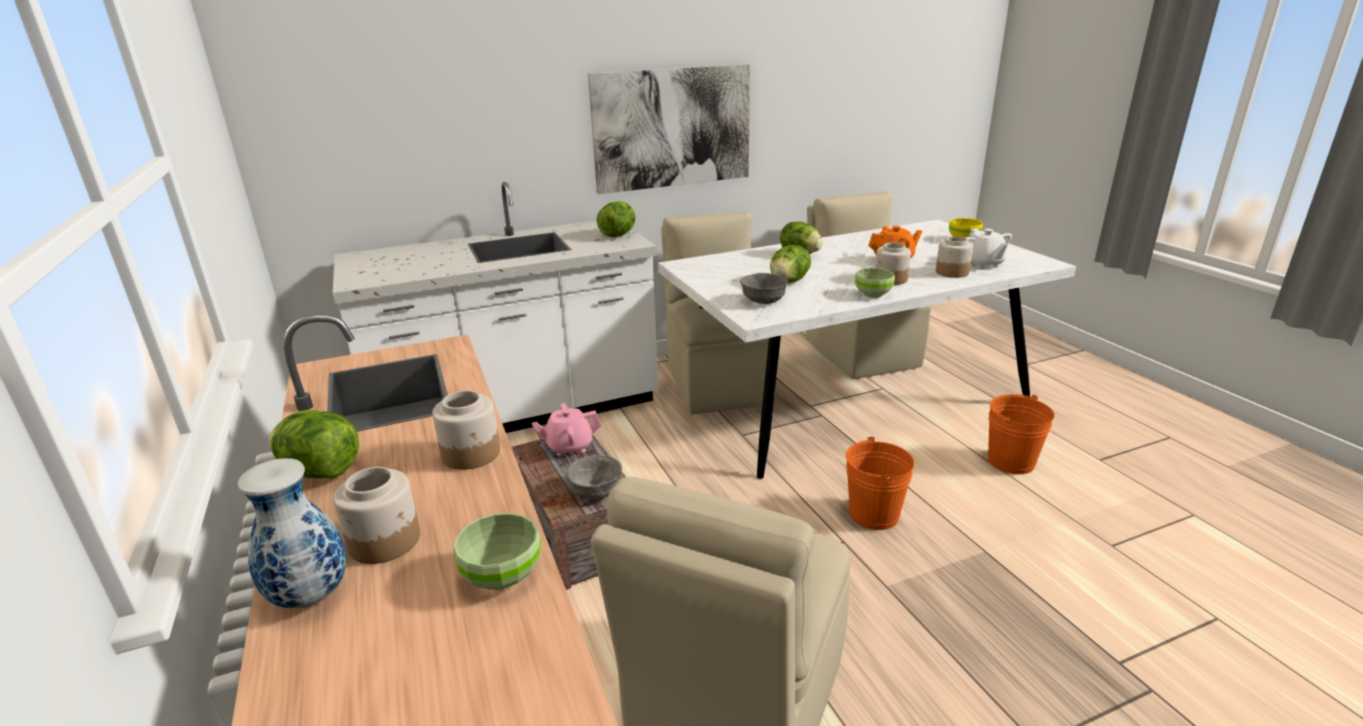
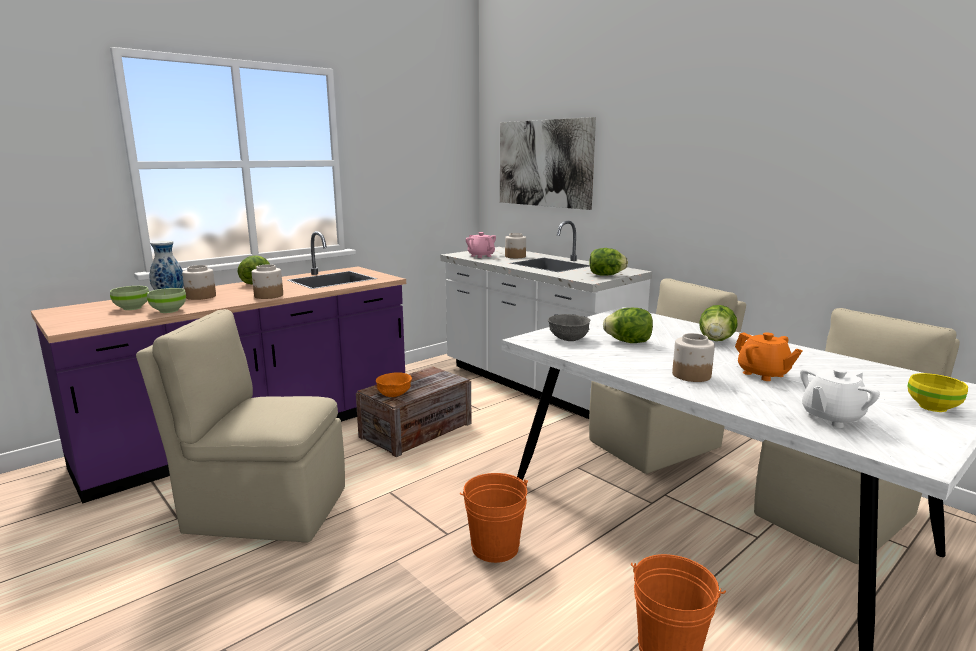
camera: 70 degrees right, 10 degrees down
pink teapot [532,403,601,456] -> pink teapot moved to [466,232,496,258]
grey bowl [567,455,622,499] -> orange bowl [376,372,412,397]
picture [588,64,750,194] -> picture moved to [500,117,596,210]
green bowl [855,268,895,298] -> green bowl moved to [110,286,149,310]
jar [936,236,973,278] -> jar moved to [505,233,526,258]

